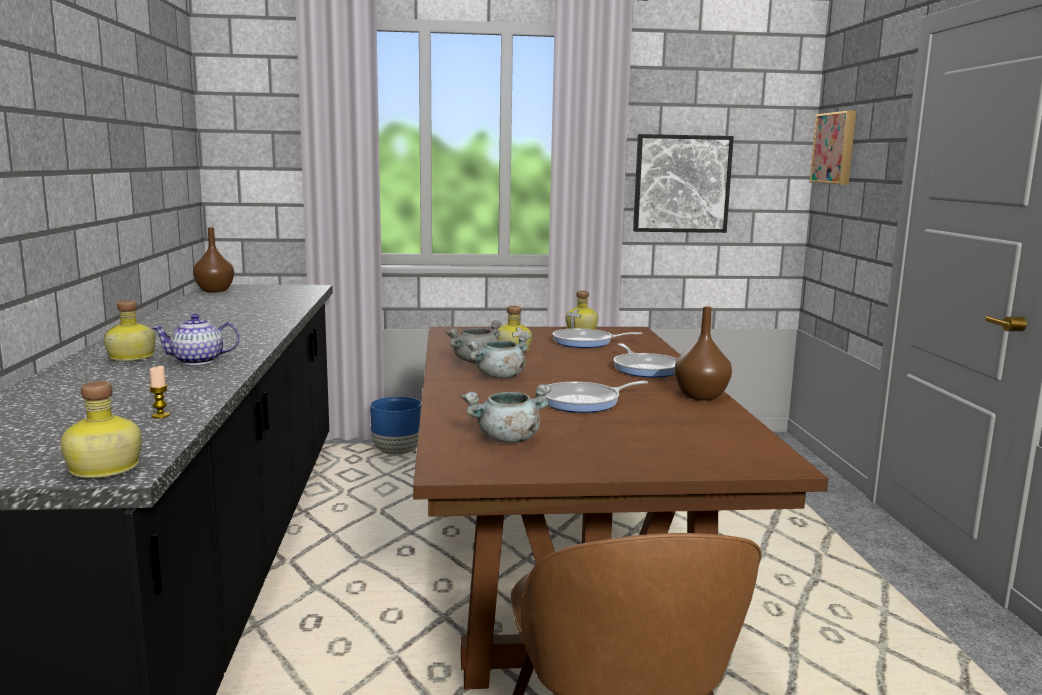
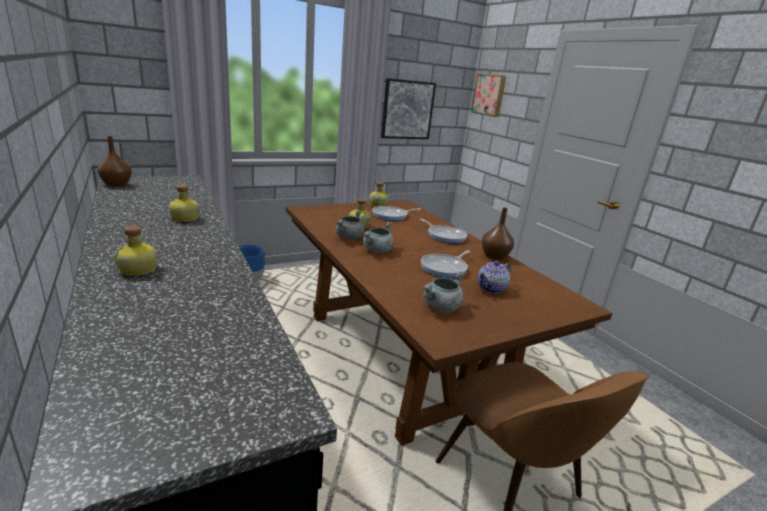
camera: 25 degrees left, 10 degrees up
bottle [60,381,142,478] -> bottle moved to [169,185,199,222]
candle [149,366,170,418] -> none
teapot [152,314,240,365] -> teapot moved to [478,261,511,294]

